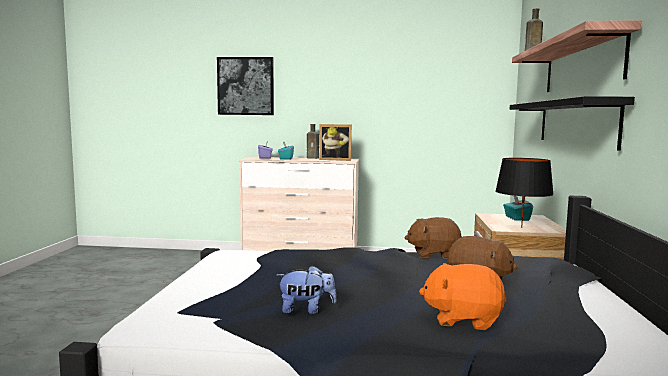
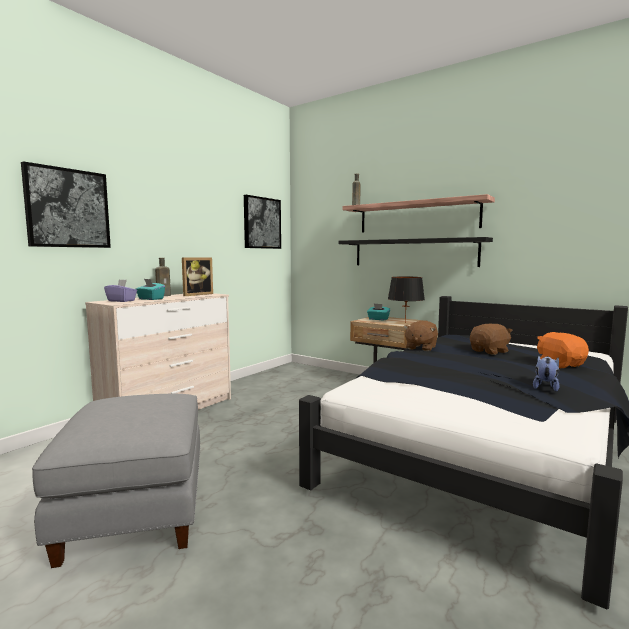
camera: 60 degrees left, 0 degrees up
orange plush toy [419,263,507,330] -> orange plush toy turned 120 degrees clockwise [537,332,589,368]
none -> grey ottoman [32,394,200,568]
none -> picture [244,195,281,249]

